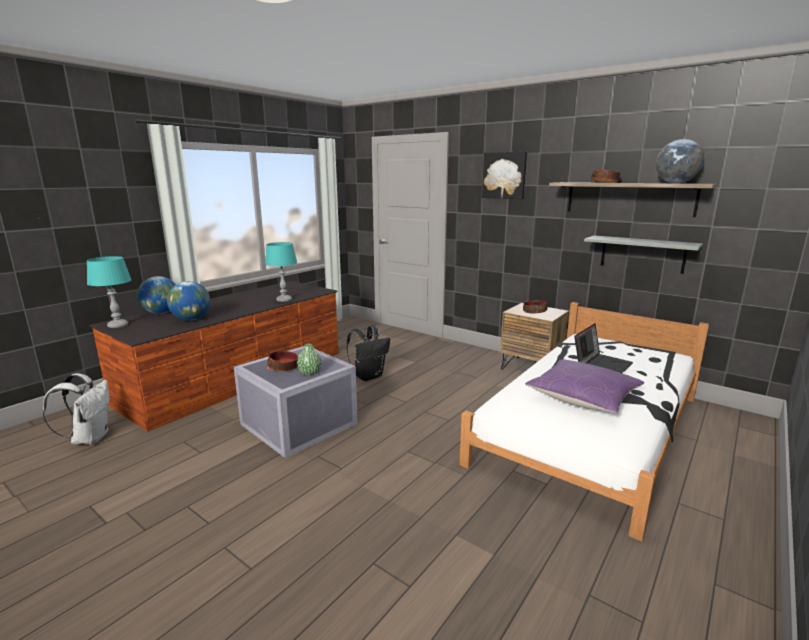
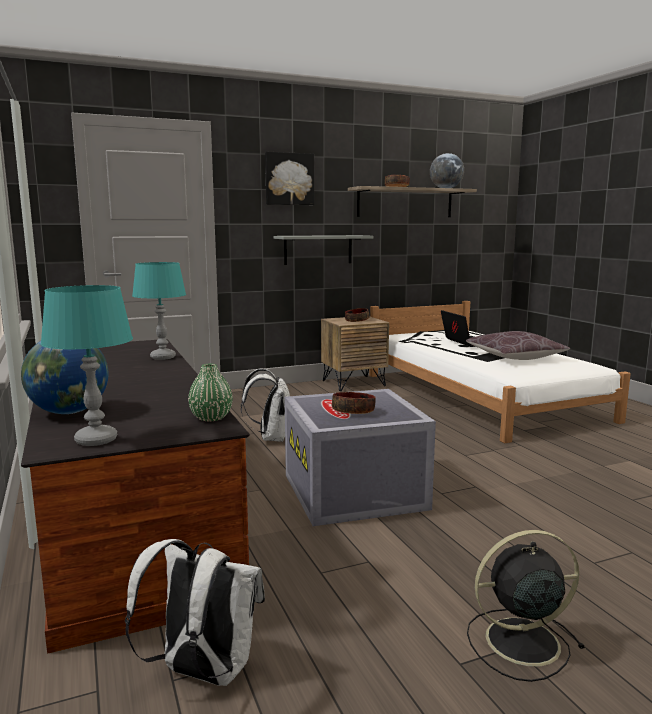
camera: 60 degrees left, 5 degrees down
globe [167,281,210,320] -> none
green vase [297,344,321,375] -> green vase moved to [188,364,233,421]
black backpack [346,325,390,381] -> white backpack [241,368,290,442]
purple pillow [525,359,644,413] -> brown pillow [466,331,570,360]
grey shelf [584,236,703,274] -> grey shelf moved to [274,235,374,265]
none -> black fan [467,530,585,682]

